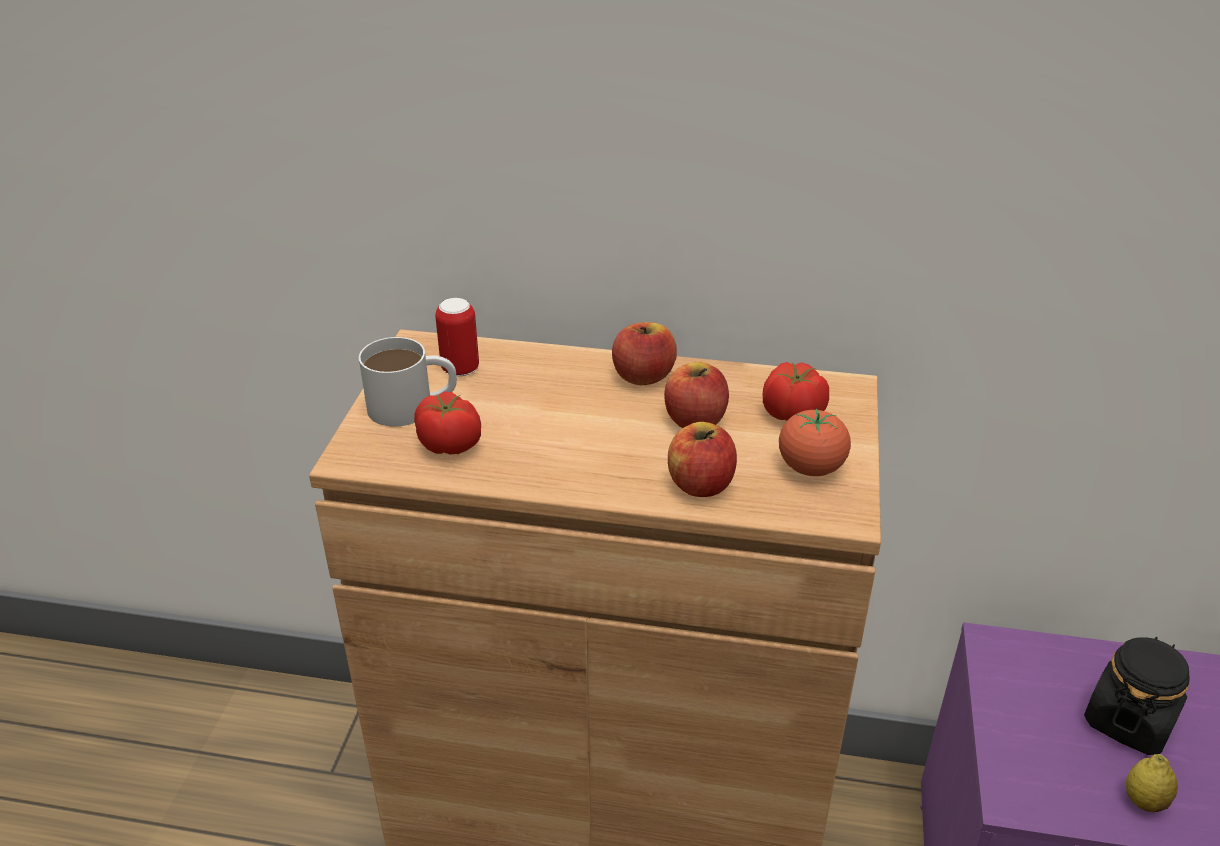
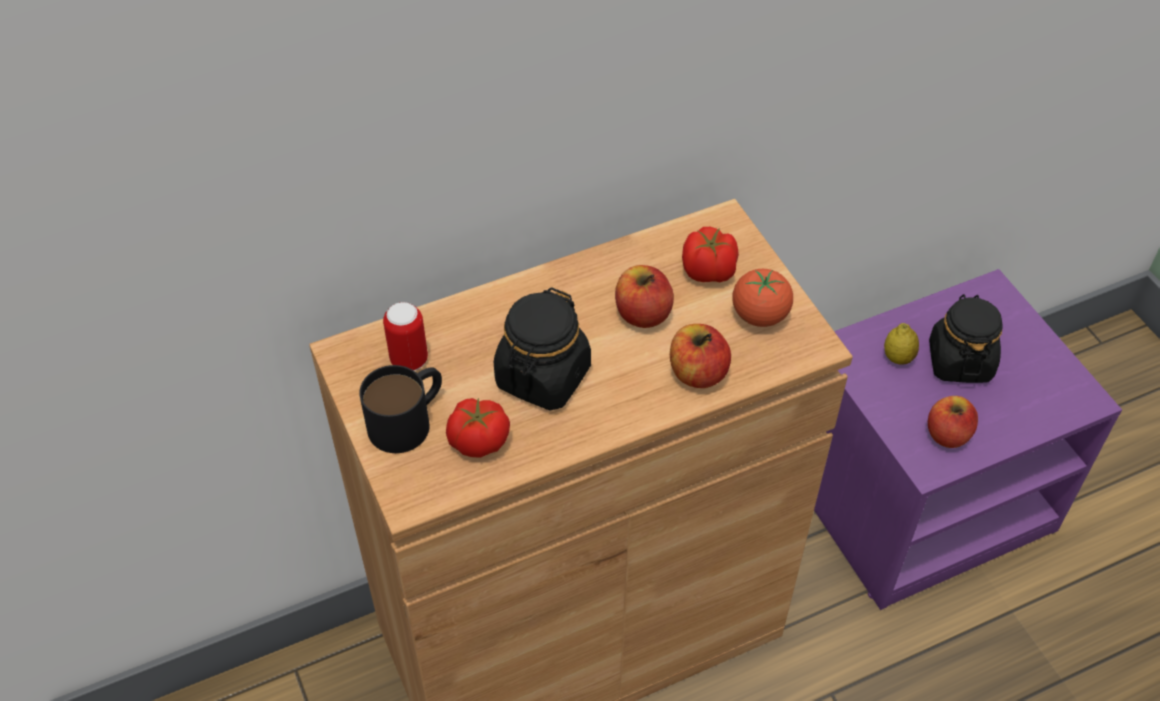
camera: 35 degrees left, 15 degrees up
white mug [359,337,457,427] -> black mug [359,365,442,453]
apple [612,322,677,385] -> apple moved to [928,396,978,448]
lemon [1126,754,1178,812] -> lemon moved to [884,323,919,365]
none -> black jar [494,288,591,410]

